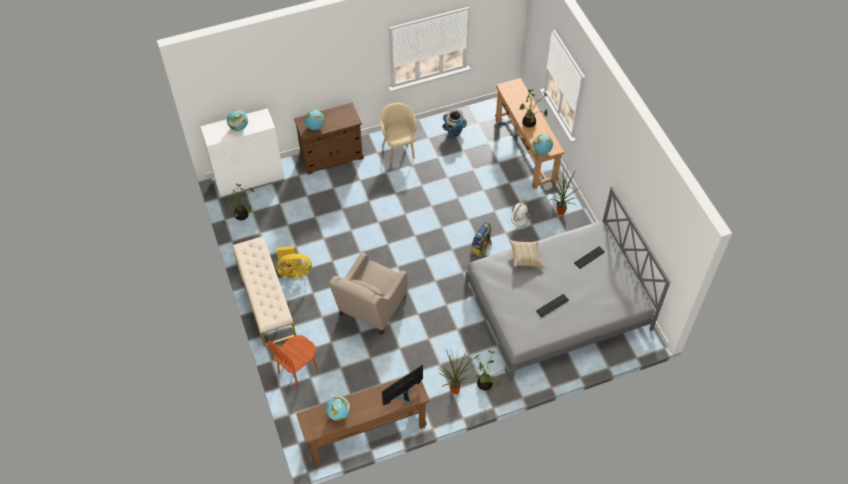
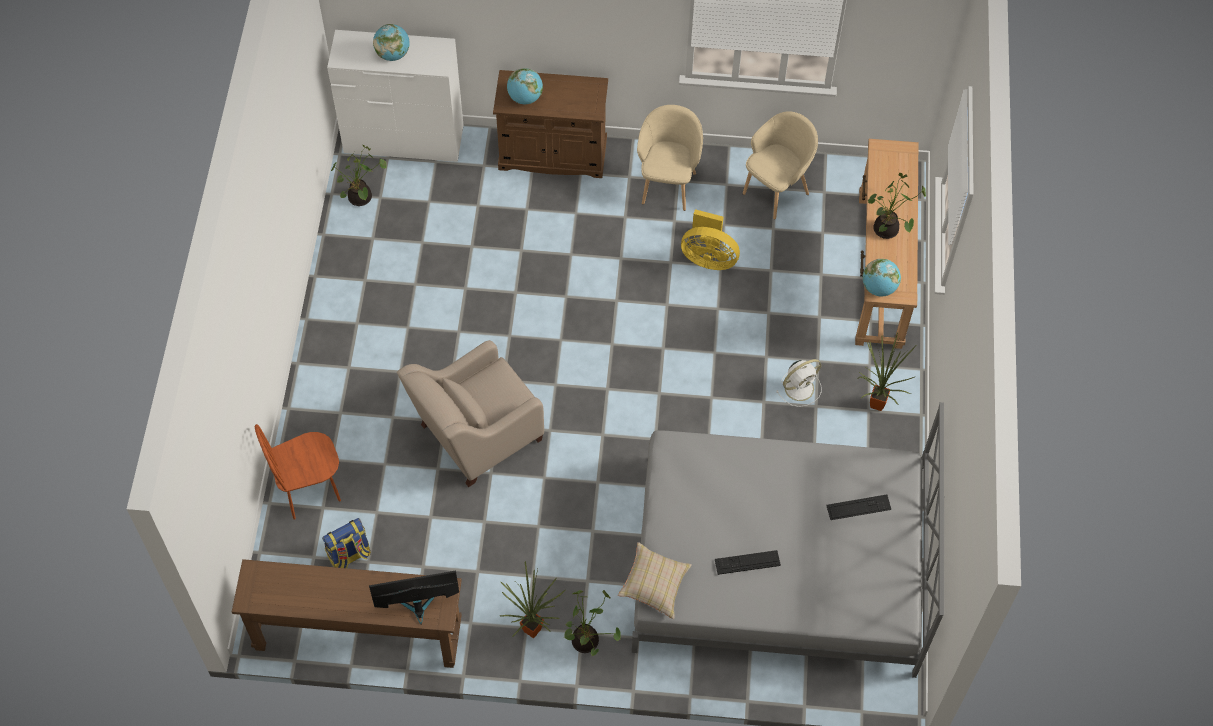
camera: 25 degrees right, 5 degrees up
beige bench [232,236,296,347] -> none
yellow fan [276,246,312,278] -> yellow fan moved to [681,209,740,270]
globe [326,396,350,421] -> none
planter [442,110,467,137] -> beige armchair [743,111,818,220]
backpack [471,222,492,257] -> backpack moved to [322,518,371,568]
beige pillow [509,240,544,268] -> beige pillow moved to [618,542,692,619]

